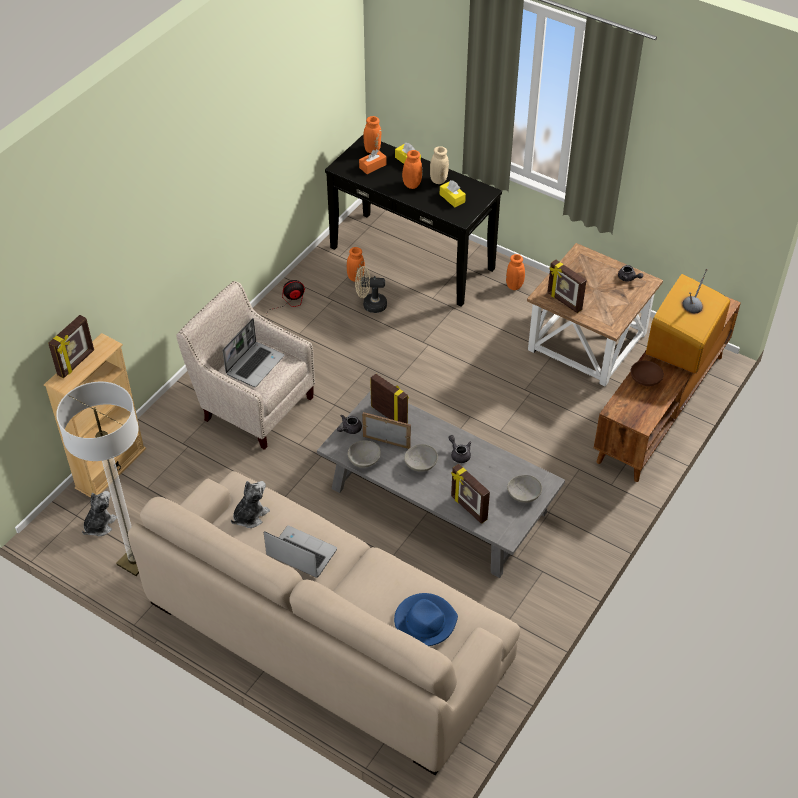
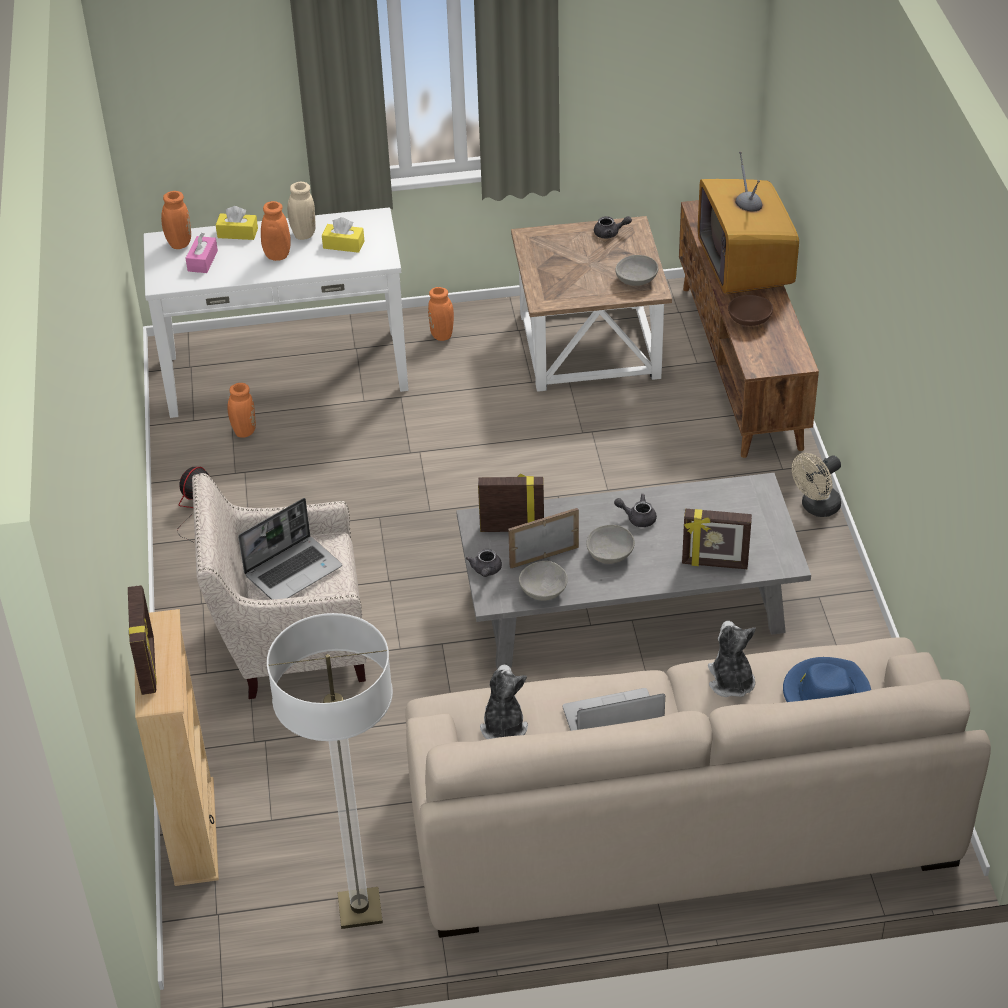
camera: 40 degrees left, 5 degrees down
plush toy [82,491,117,536] -> plush toy moved to [708,621,756,697]
laptop [223,318,284,387] -> laptop turned 60 degrees clockwise [238,498,342,600]
black console table [325,135,502,307] -> white console table [144,207,408,418]
beige fan [355,266,387,313] -> beige fan moved to [792,453,841,517]
orange tissue box [359,149,387,174] -> pink tissue box [186,233,218,273]
grey bowl [507,475,542,503] -> grey bowl moved to [616,255,658,286]
picture frame [547,260,587,313] -> none

